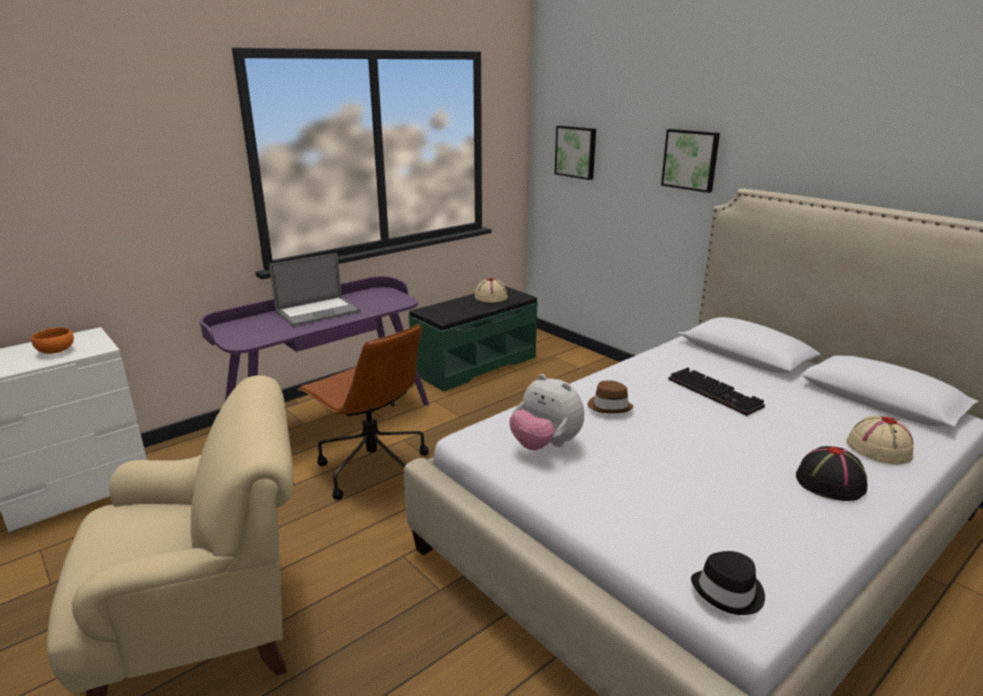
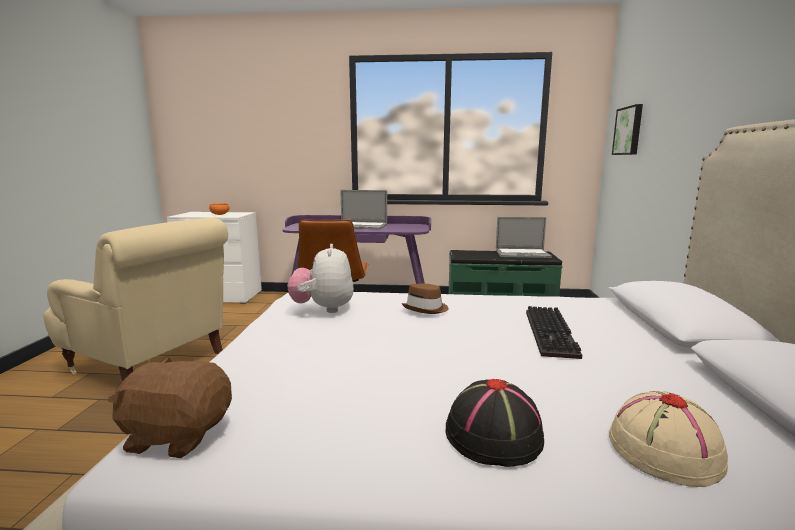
camera: 45 degrees right, 10 degrees down
beige hat [475,278,508,303] -> laptop [496,217,552,258]
picture [661,129,720,193] -> none
black hat [691,551,765,615] -> brown plush toy [108,356,232,458]

